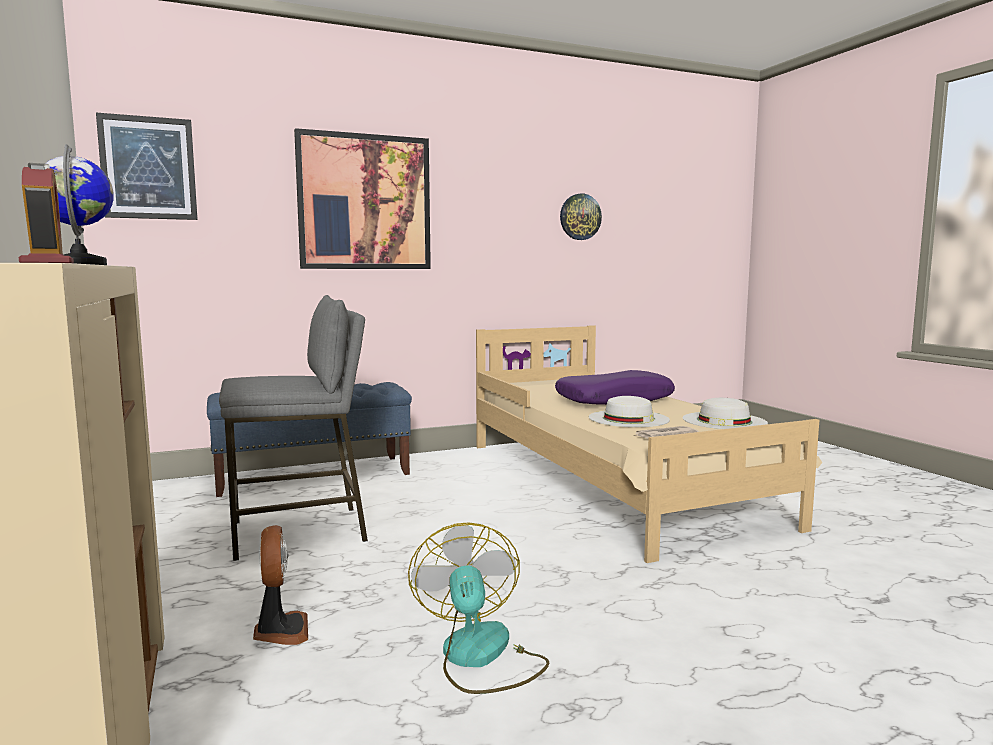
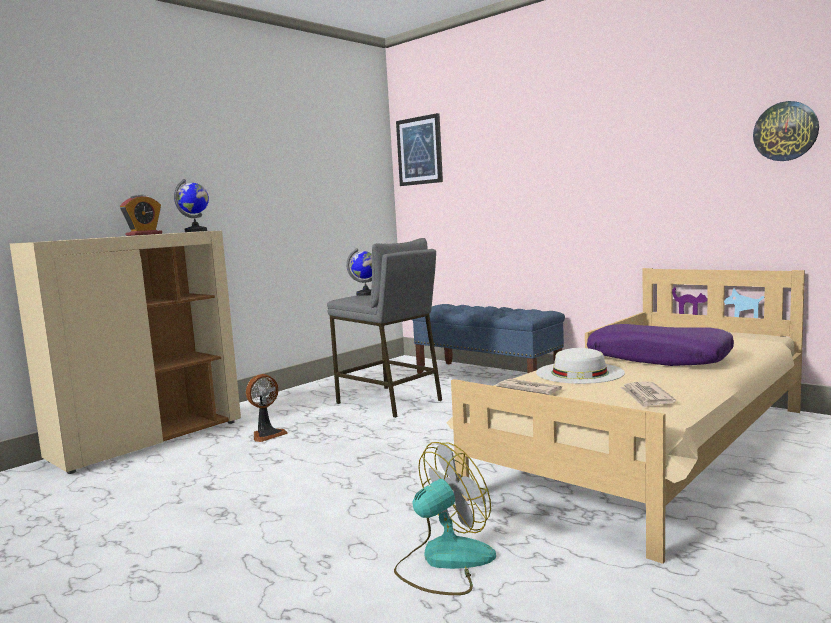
camera: 65 degrees right, 0 degrees up
picture [294,128,431,269] -> none
fan [408,522,549,694] -> fan moved to [394,442,496,595]
white hat [682,398,768,429] -> newspaper [620,381,676,408]
none -> globe [346,248,372,296]

